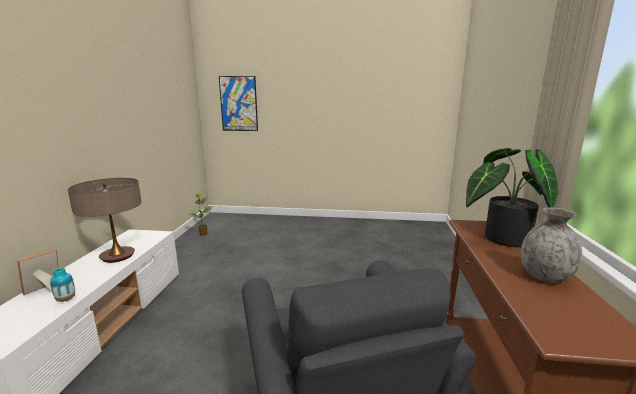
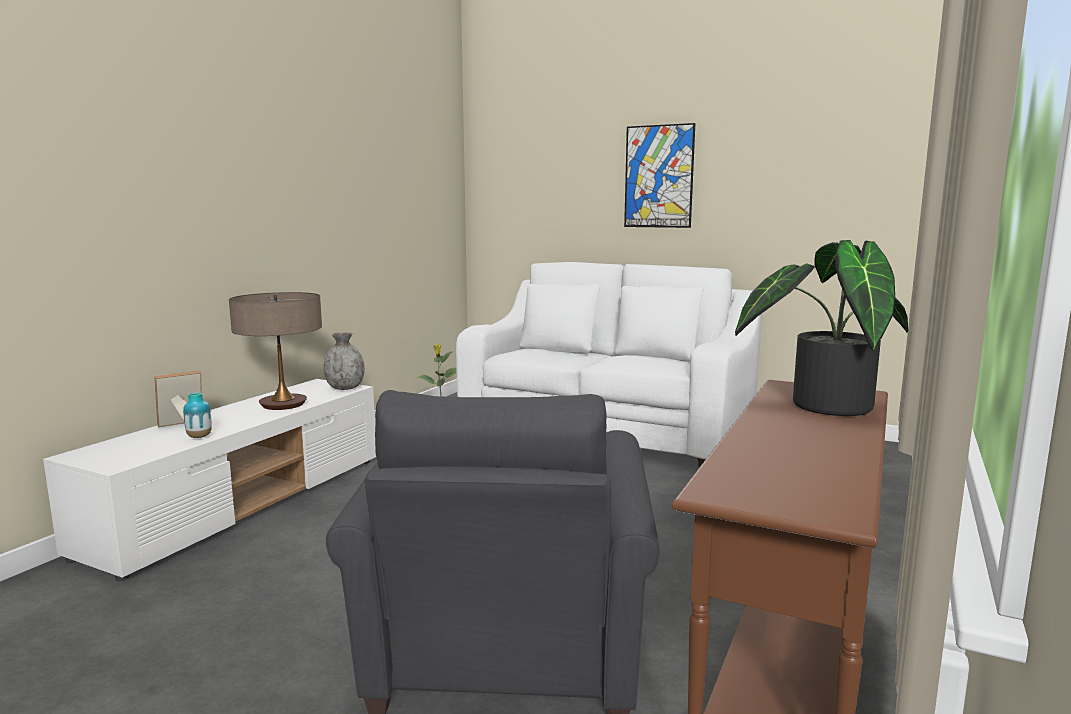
camera: 20 degrees right, 5 degrees down
picture [219,76,258,131] -> picture moved to [624,123,695,228]
grey vase [521,207,582,283] -> grey vase moved to [323,332,365,390]
none -> white sofa [456,262,763,467]

